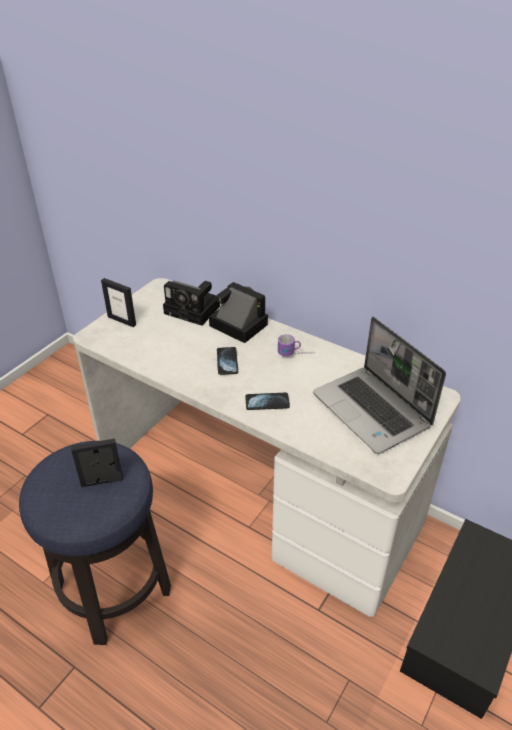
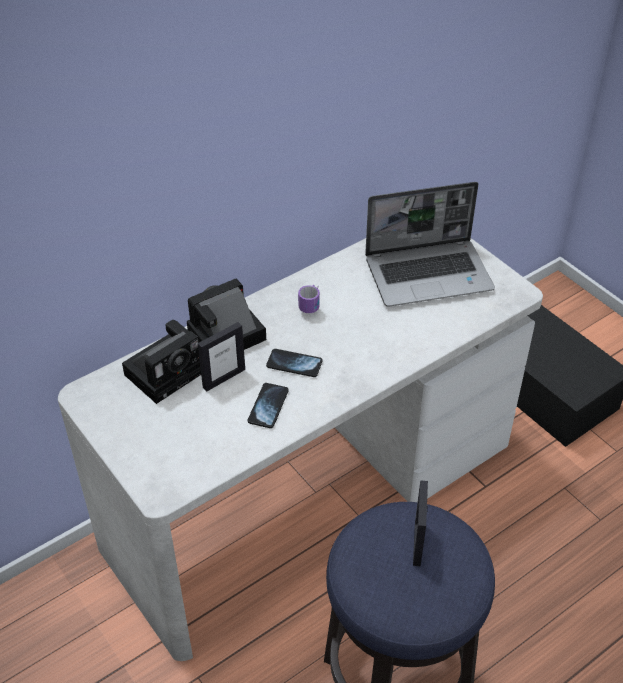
camera: 70 degrees left, 5 degrees up
picture frame [101,278,136,327] -> picture frame moved to [198,322,245,392]
phone [245,393,290,410] -> phone moved to [248,383,289,428]

